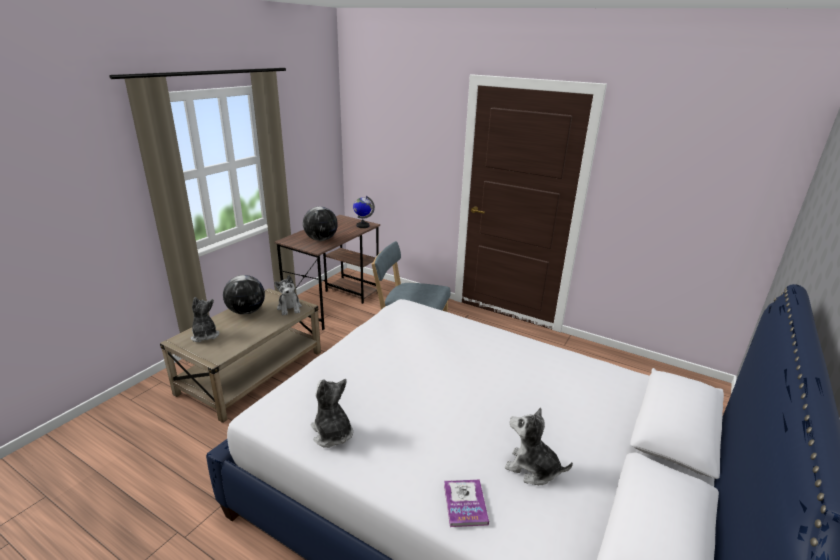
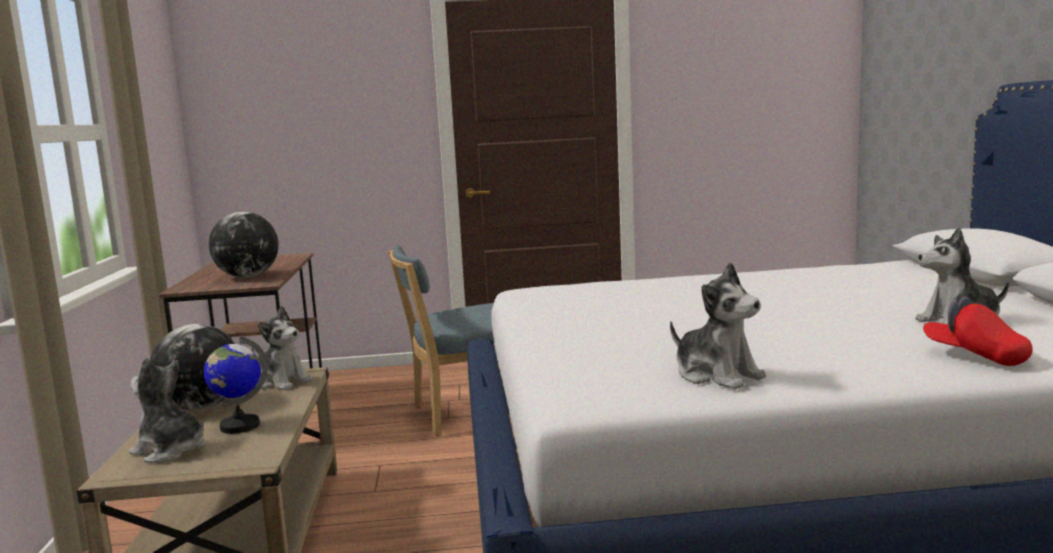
camera: 35 degrees left, 15 degrees down
plush toy [311,379,353,448] -> plush toy turned 150 degrees counterclockwise [670,262,766,390]
globe [353,196,375,228] -> globe moved to [204,336,268,434]
book [444,480,489,527] -> red cap [923,296,1032,366]

